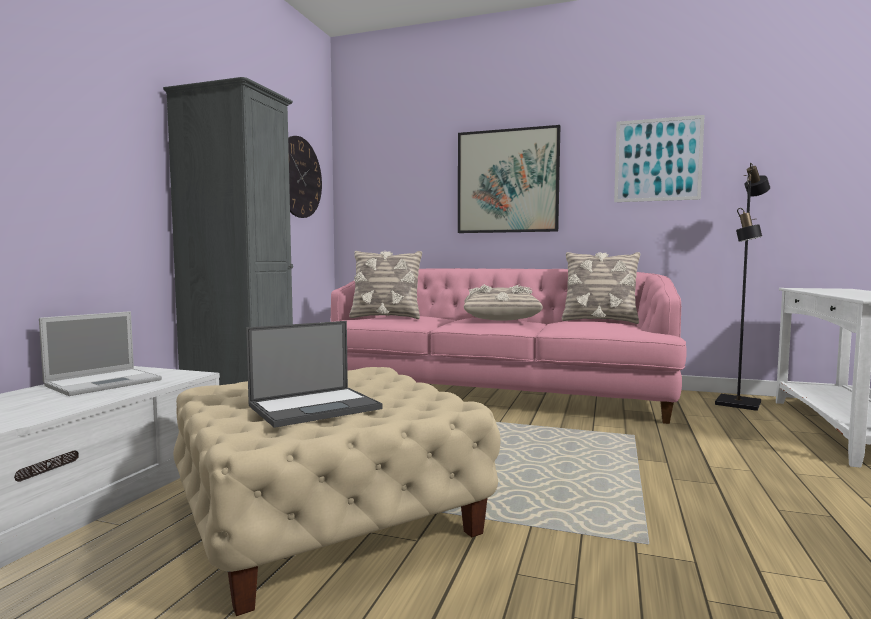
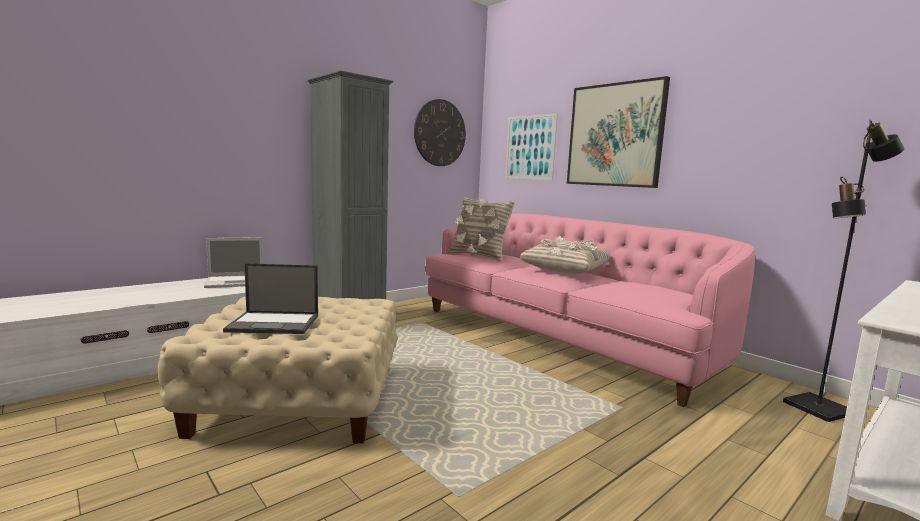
camera: 30 degrees right, 5 degrees up
beige pillow [562,252,640,324] -> none
picture [614,115,705,202] -> picture moved to [505,113,558,180]

